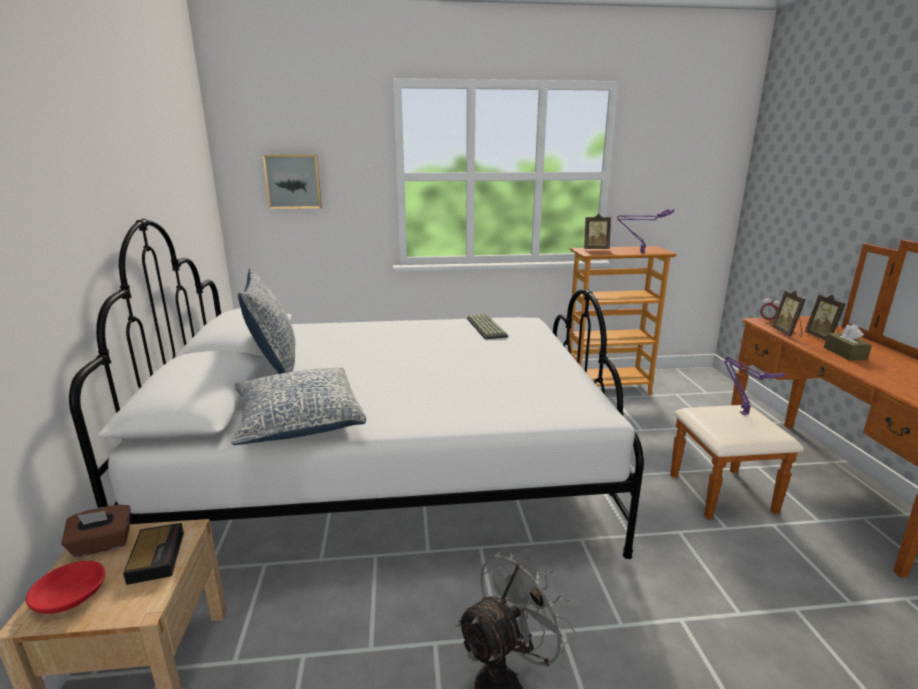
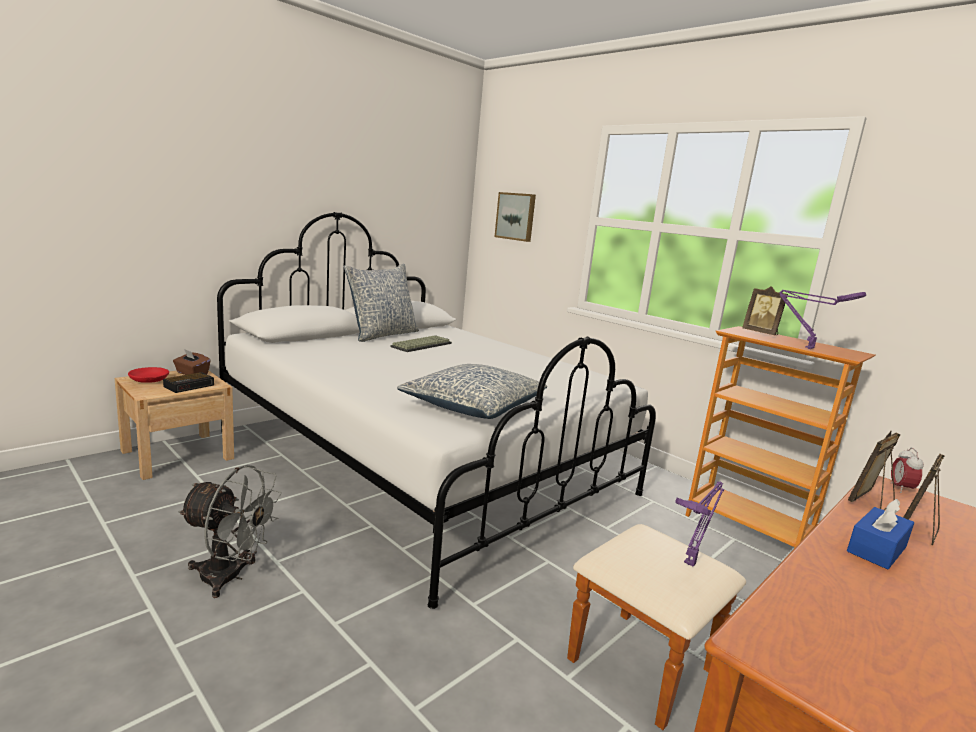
camera: 50 degrees right, 5 degrees down
pillow [231,368,366,445] -> pillow moved to [397,364,547,419]
keyboard [467,314,508,339] -> keyboard moved to [391,335,452,352]
brown tissue box [824,324,872,360] -> blue tissue box [847,499,914,569]

